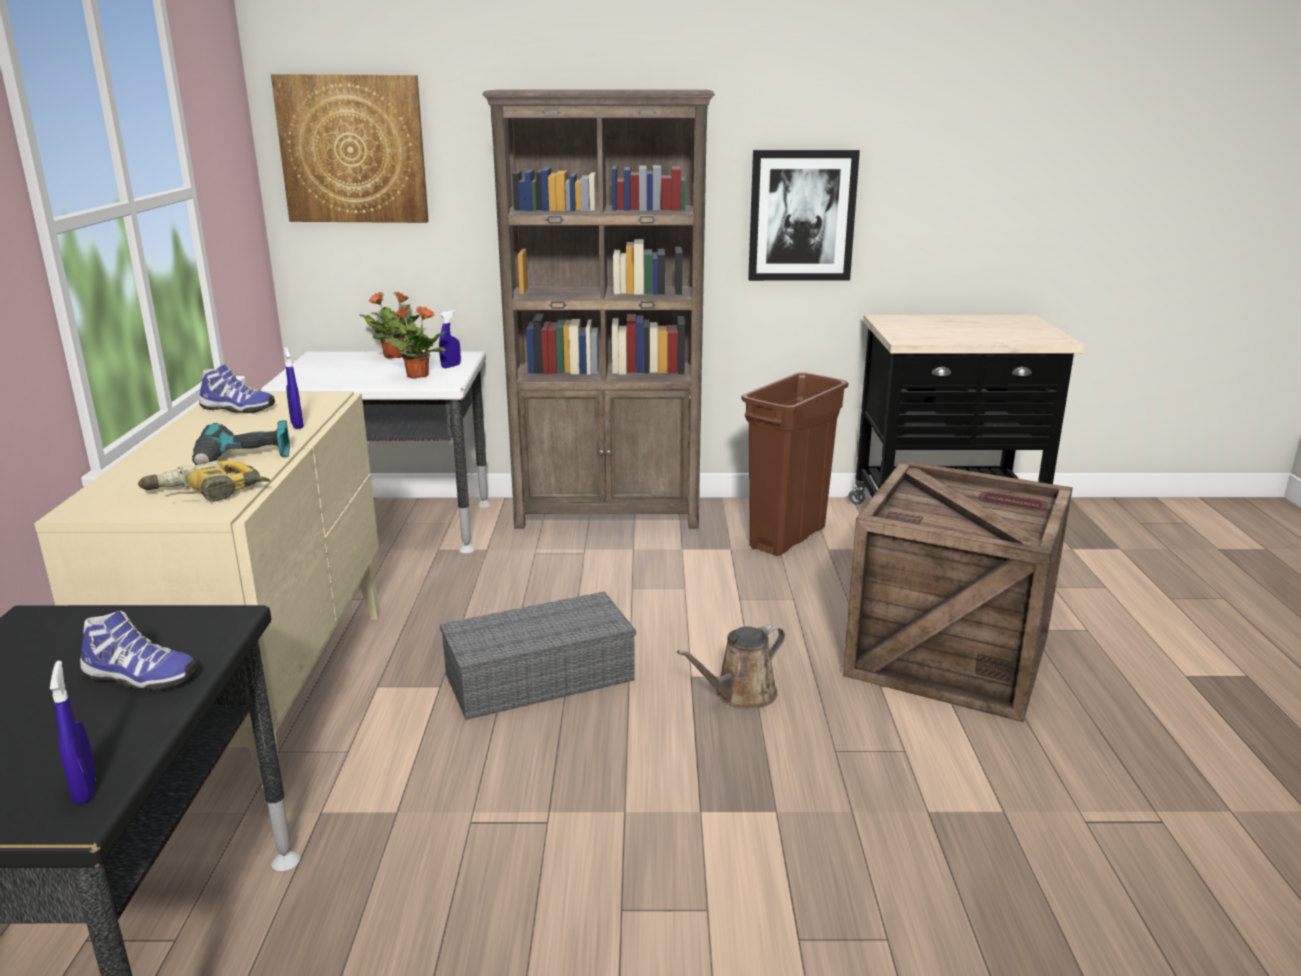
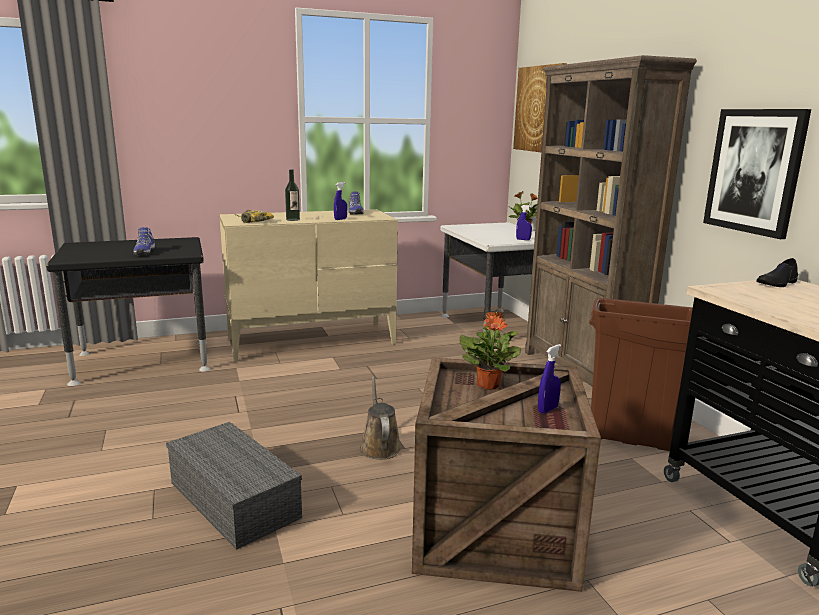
camera: 70 degrees right, 5 degrees down
blue spray bottle [50,660,96,804] -> blue spray bottle moved to [538,344,562,413]
power drill [192,420,290,465] -> bottle [285,169,300,221]
potted plant [383,306,447,379] -> potted plant moved to [459,311,521,390]
grey storage box [440,592,636,720] -> grey storage box moved to [166,422,302,550]
brown watering can [677,624,785,708] -> brown watering can turned 45 degrees clockwise [360,376,401,460]
none -> black shoe [756,258,798,287]

